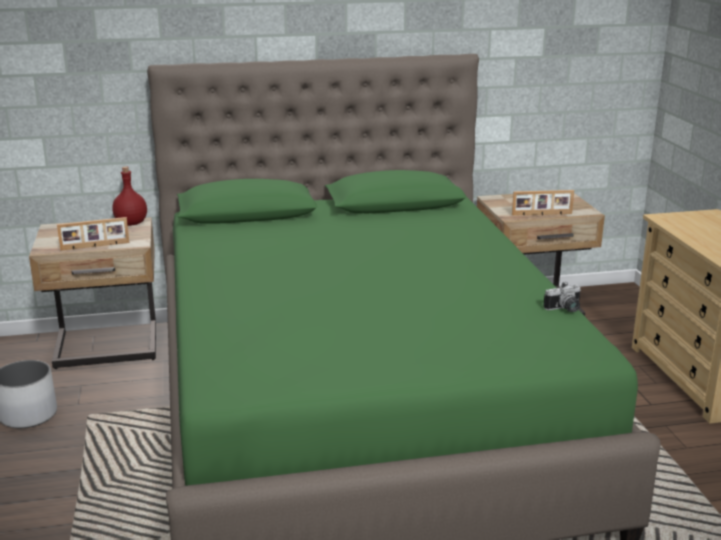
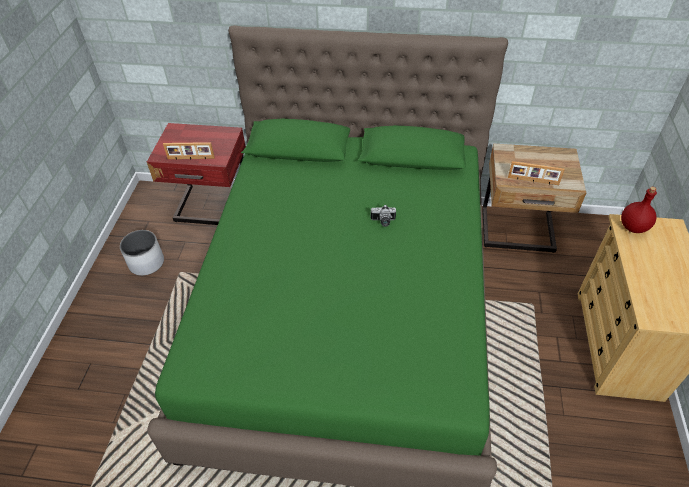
camera: 20 degrees right, 25 degrees up
beige nightstand [29,217,156,369] -> red nightstand [147,123,246,225]
red bottle [112,167,147,226] -> red bottle moved to [621,187,657,233]
camera [543,282,581,312] -> camera moved to [370,205,396,227]

